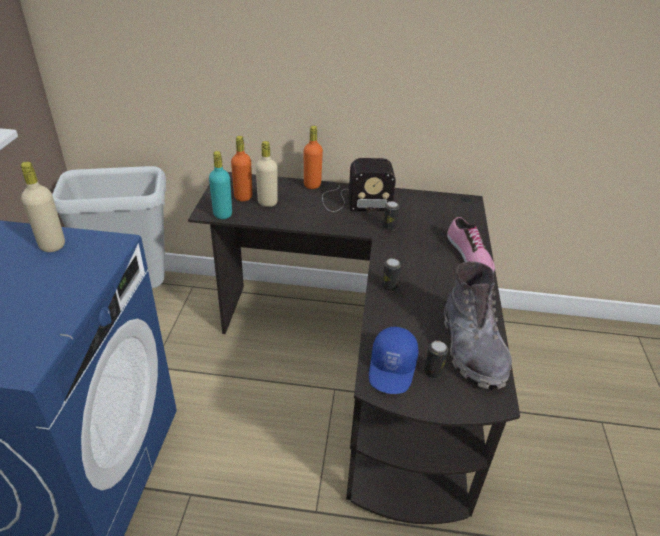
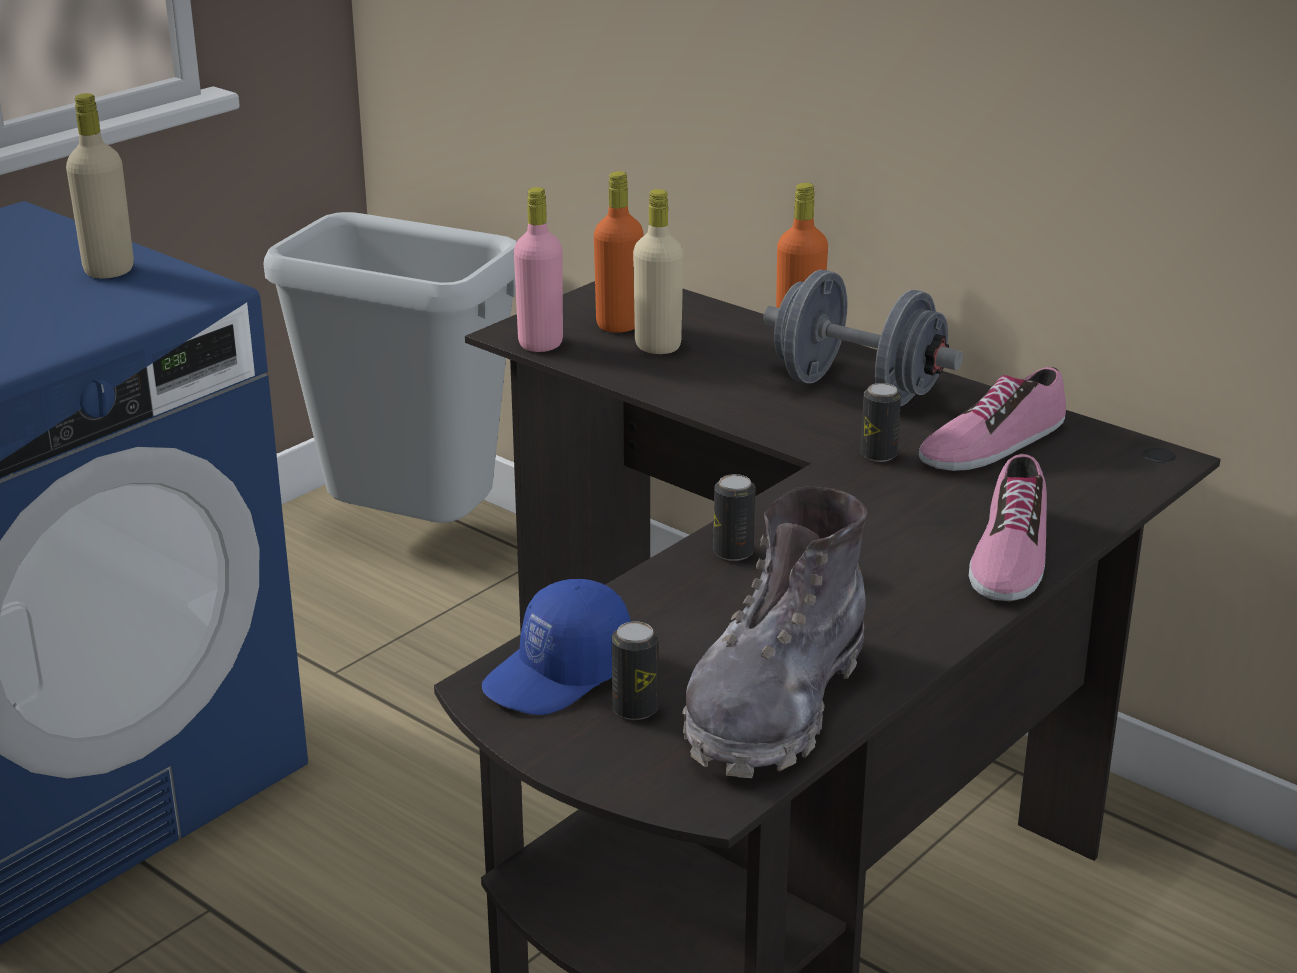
camera: 35 degrees right, 10 degrees down
turquoise bottle [209,151,232,219] -> pink bottle [514,187,563,352]
radio [322,158,396,212] -> grey dumbbell [763,270,963,406]
none -> shoe [919,367,1066,471]

